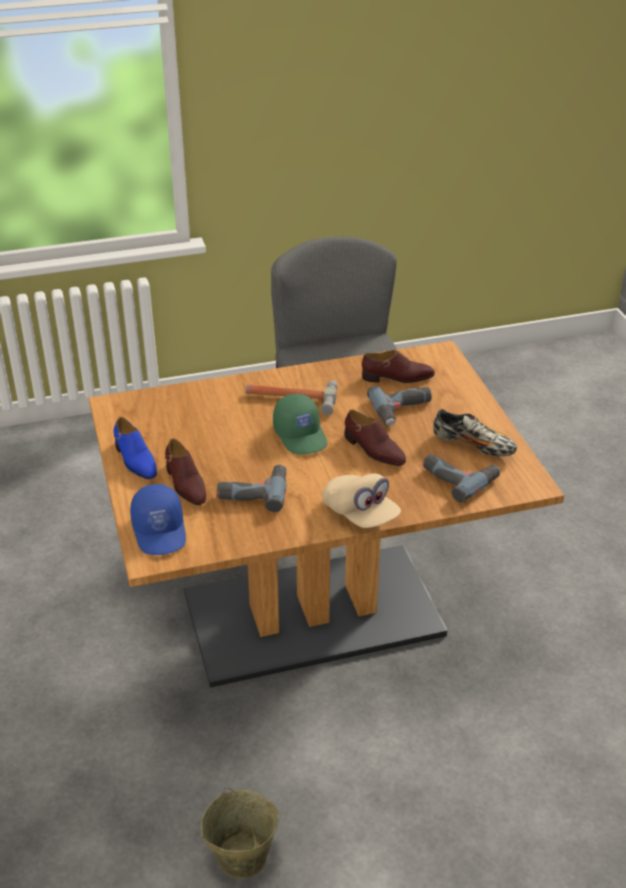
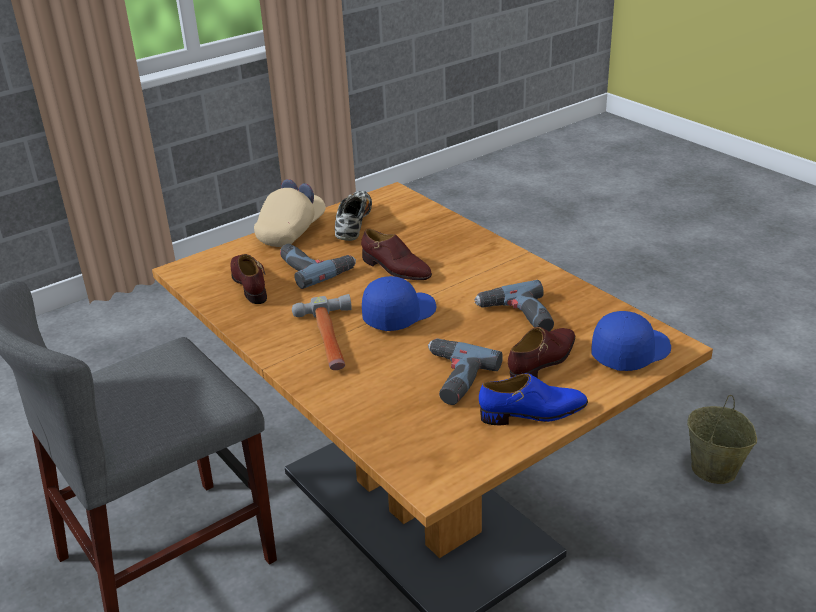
camera: 110 degrees left, 5 degrees down
blue shoe [114,417,157,479] -> blue shoe turned 45 degrees clockwise [479,373,588,425]
green cap [273,394,327,455] -> blue cap [362,276,436,331]
beige cap [323,473,401,528] -> beige cap moved to [254,179,326,247]
brown shoe [345,410,406,466] -> brown shoe turned 105 degrees clockwise [361,229,432,280]
power drill [423,454,500,503] -> power drill moved to [428,338,503,405]

